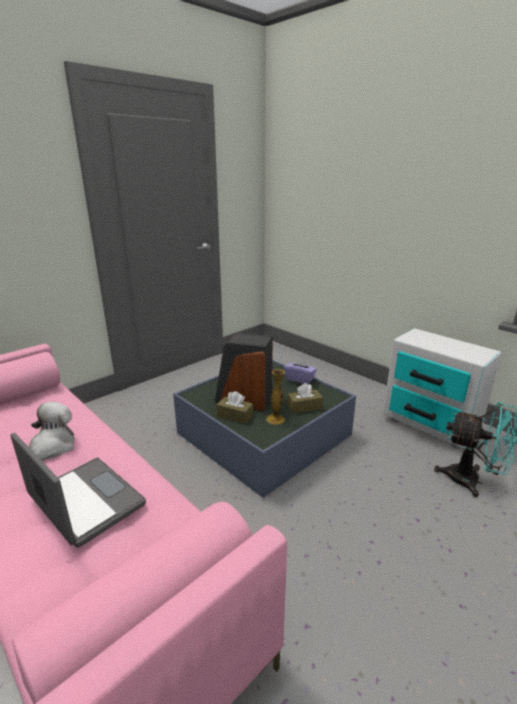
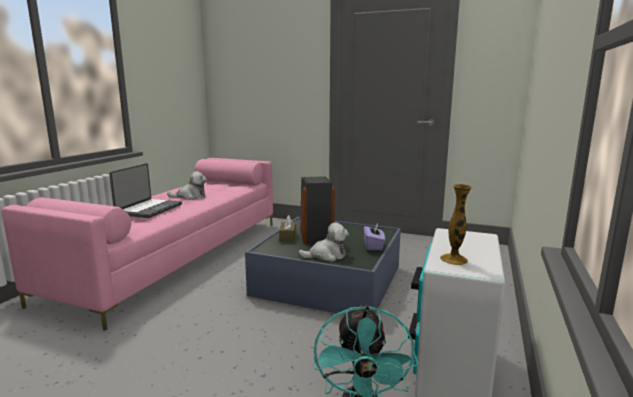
camera: 65 degrees right, 10 degrees down
vase [266,369,285,425] -> vase moved to [440,184,472,265]
brown tissue box [287,383,323,414] -> plush toy [298,222,349,262]

